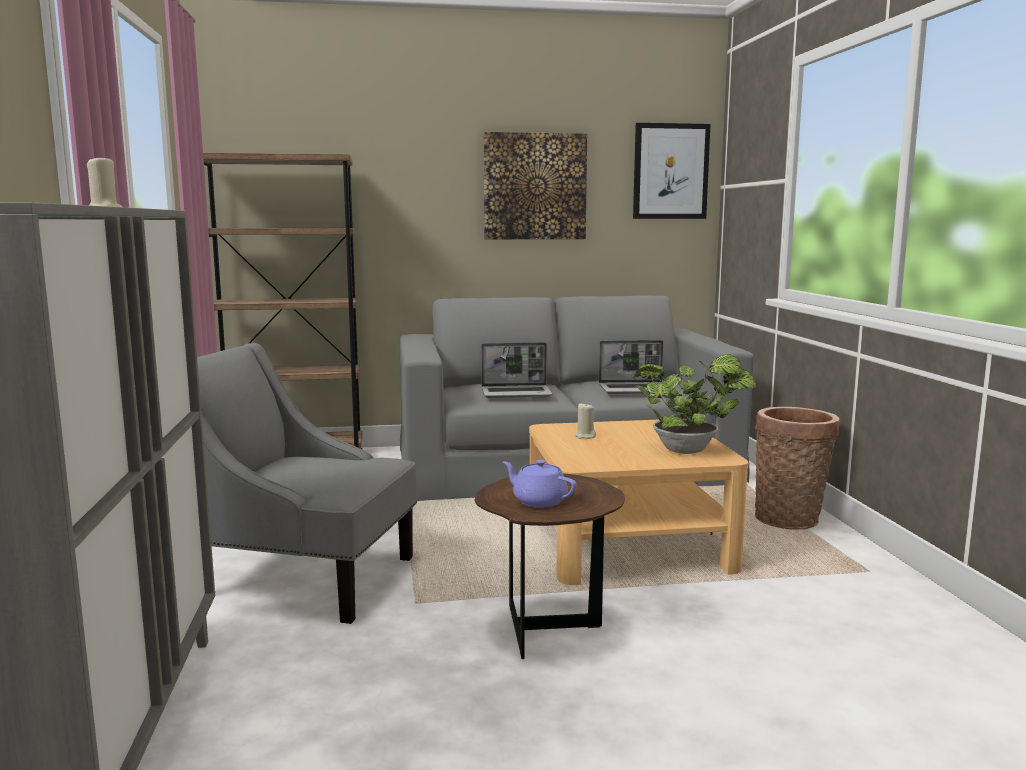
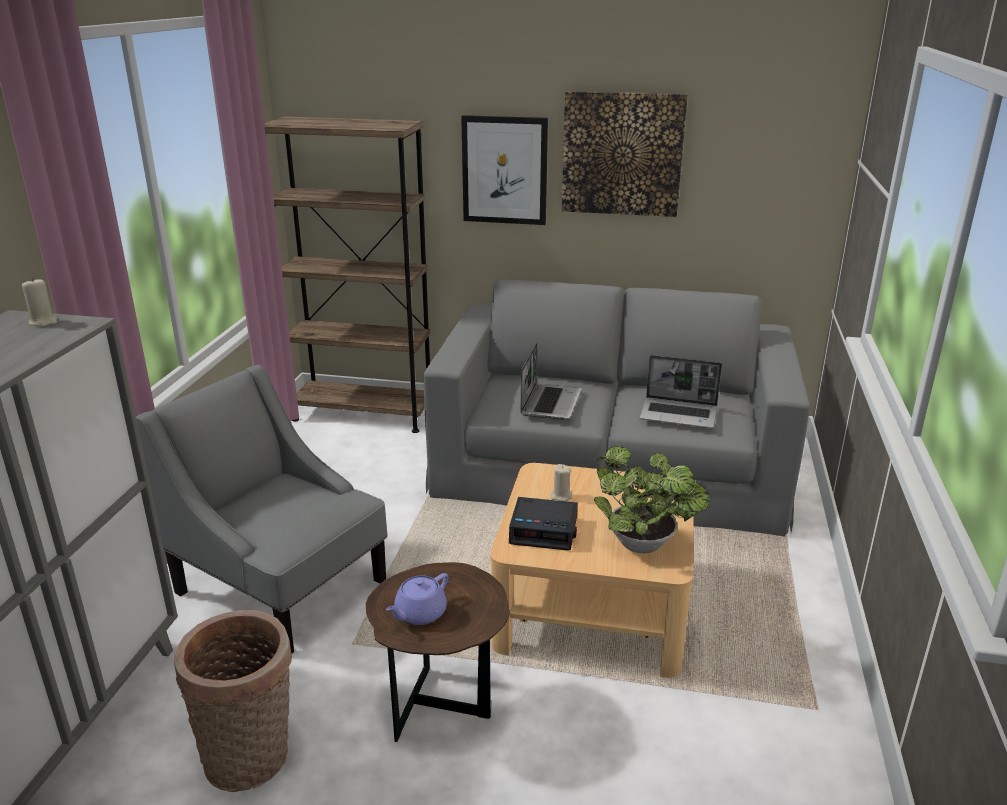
camera: 20 degrees right, 15 degrees up
laptop [481,342,553,398] -> laptop turned 90 degrees counterclockwise [520,343,582,420]
purple teapot [503,460,577,507] -> purple teapot turned 105 degrees counterclockwise [386,573,448,625]
picture [633,123,711,219] -> picture moved to [461,115,548,225]
basket [755,407,840,530] -> basket moved to [174,610,292,792]
none -> alarm clock [509,497,578,551]

